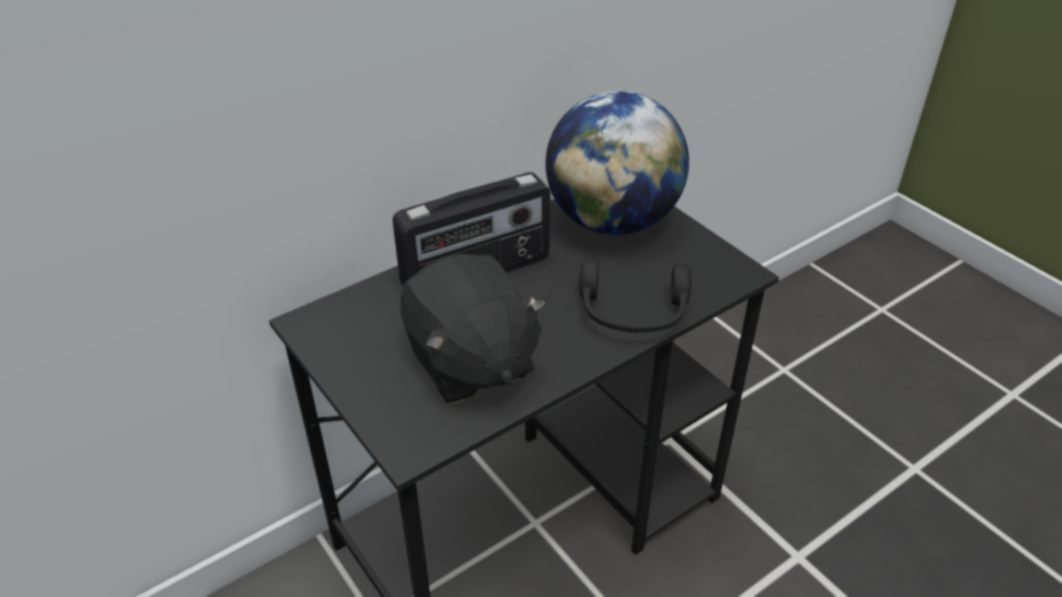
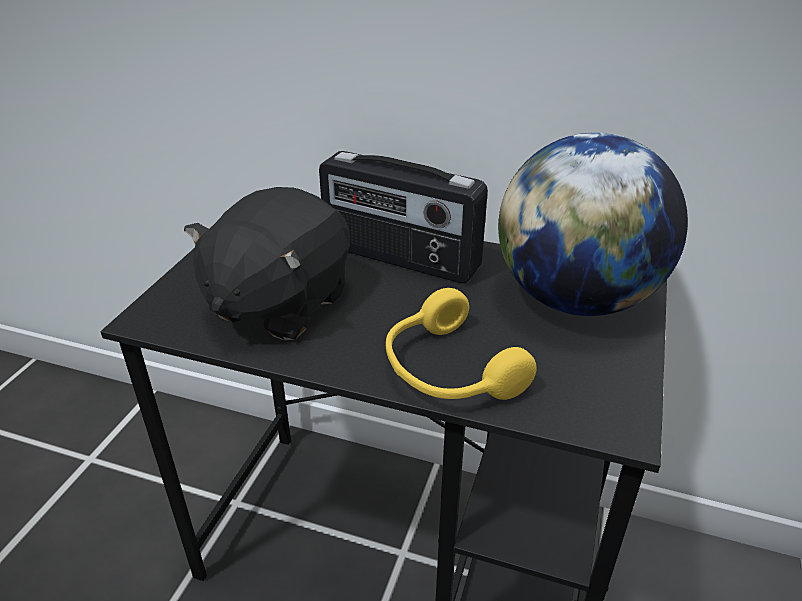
camera: 55 degrees right, 5 degrees down
black headphones [579,259,692,333] -> yellow headphones [386,288,537,400]

